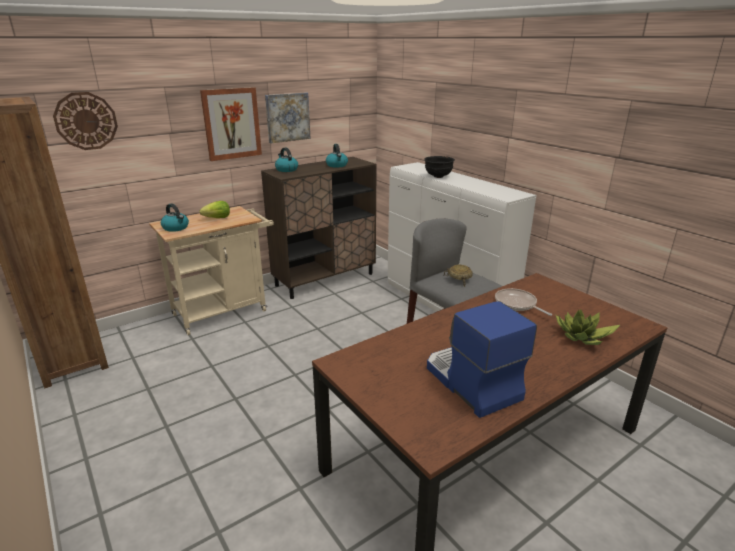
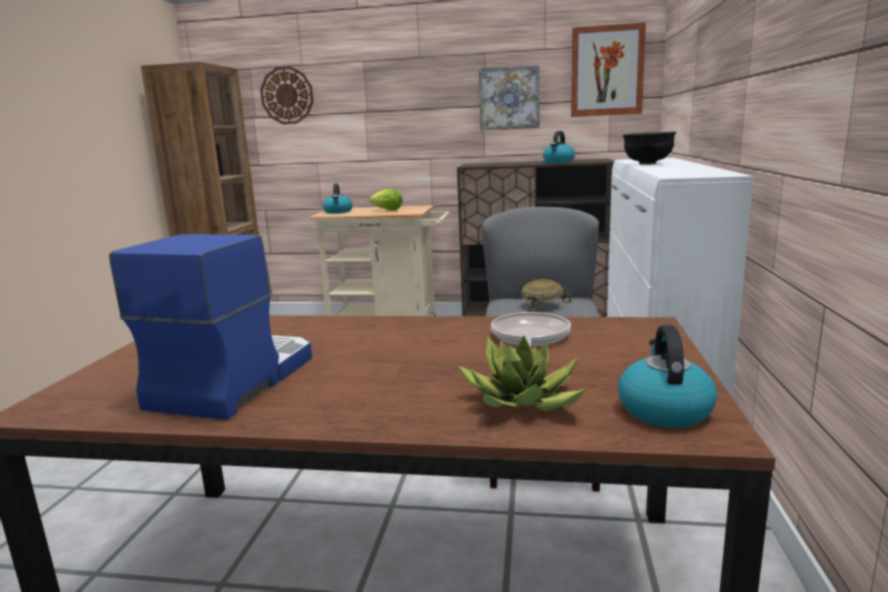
camera: 45 degrees right, 10 degrees down
picture [200,87,262,161] -> picture moved to [571,23,646,117]
kettle [275,147,298,172] -> kettle moved to [618,325,717,428]

